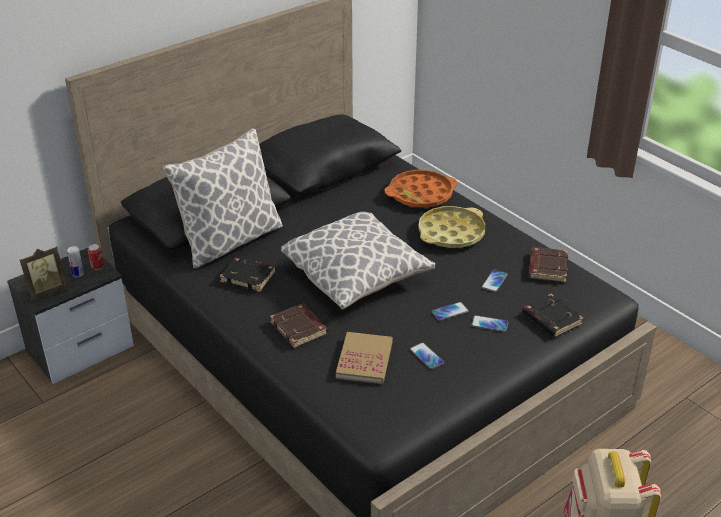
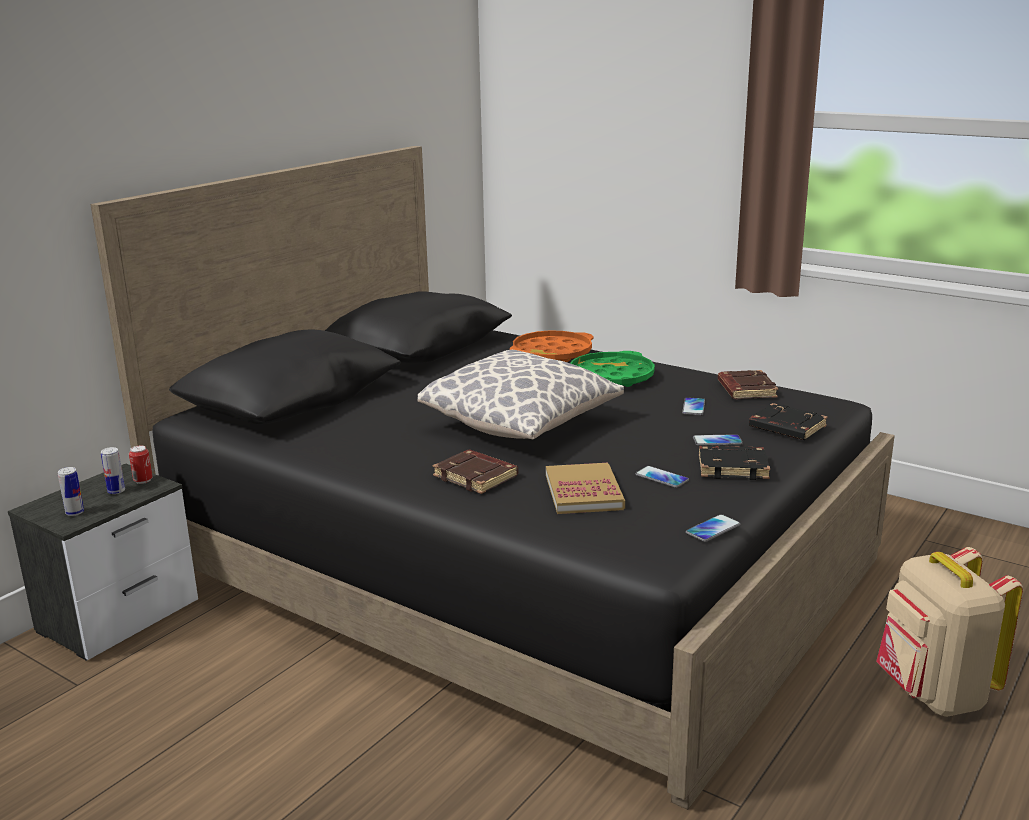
camera: 15 degrees left, 15 degrees down
picture frame [19,246,68,301] -> can [58,467,84,516]
pillow [162,128,283,269] -> none
black book [220,257,276,292] -> black book moved to [699,446,770,480]
yellow tray [418,206,486,248] -> green tray [570,351,655,387]
phone [431,302,469,321] -> phone moved to [686,514,741,542]

